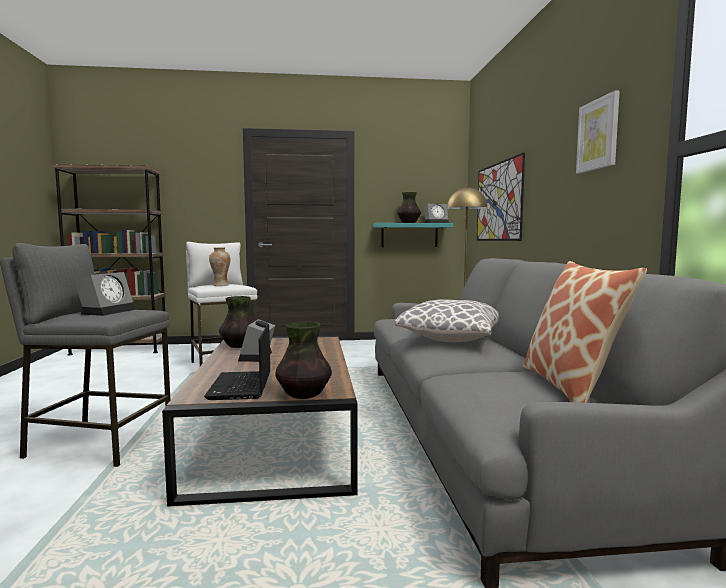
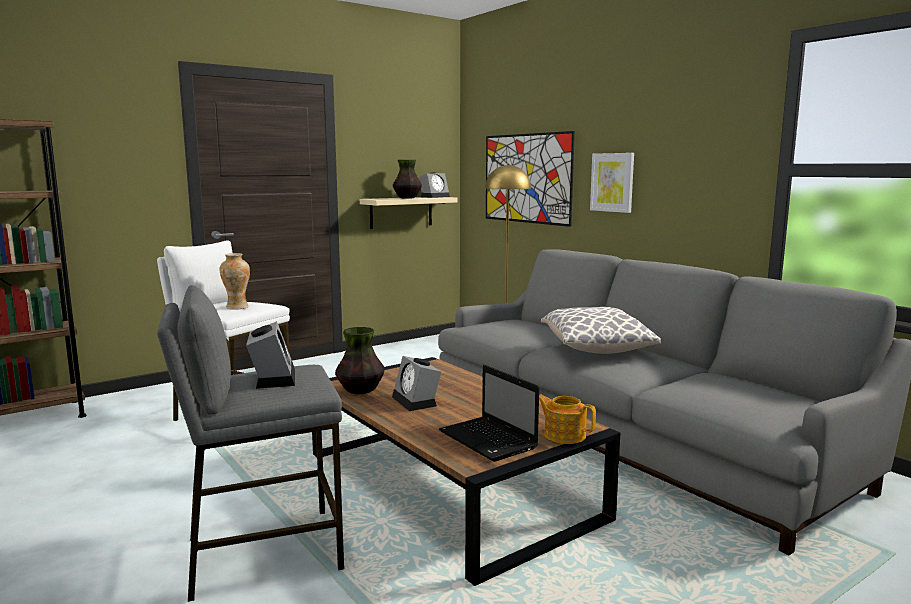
camera: 30 degrees left, 5 degrees up
vase [276,321,332,399] -> teapot [539,395,596,444]
turquoise shelf [373,223,453,247] -> beige shelf [360,197,458,229]
pillow [523,261,647,403] -> none
picture [576,90,620,173] -> picture moved to [590,153,634,213]

